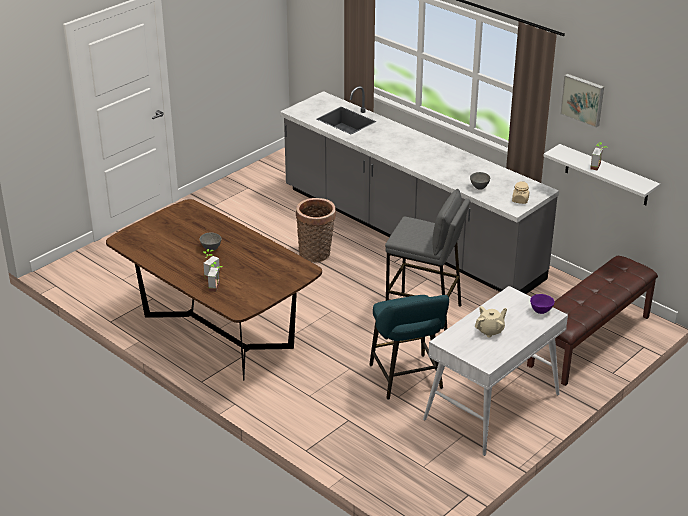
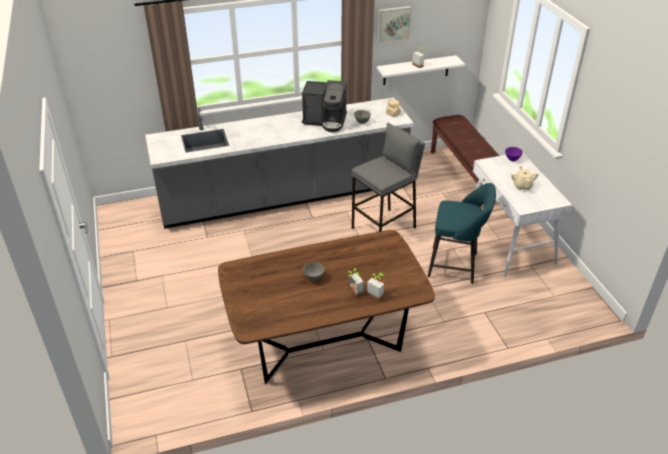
camera: 60 degrees left, 5 degrees up
basket [296,198,336,263] -> none
none -> coffee machine [302,80,347,132]

